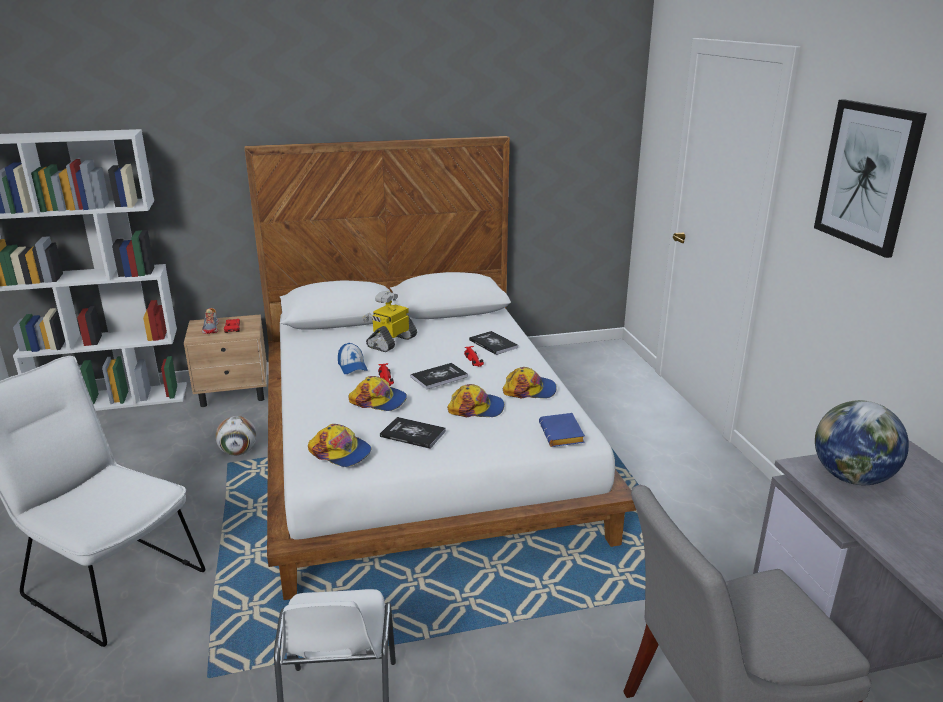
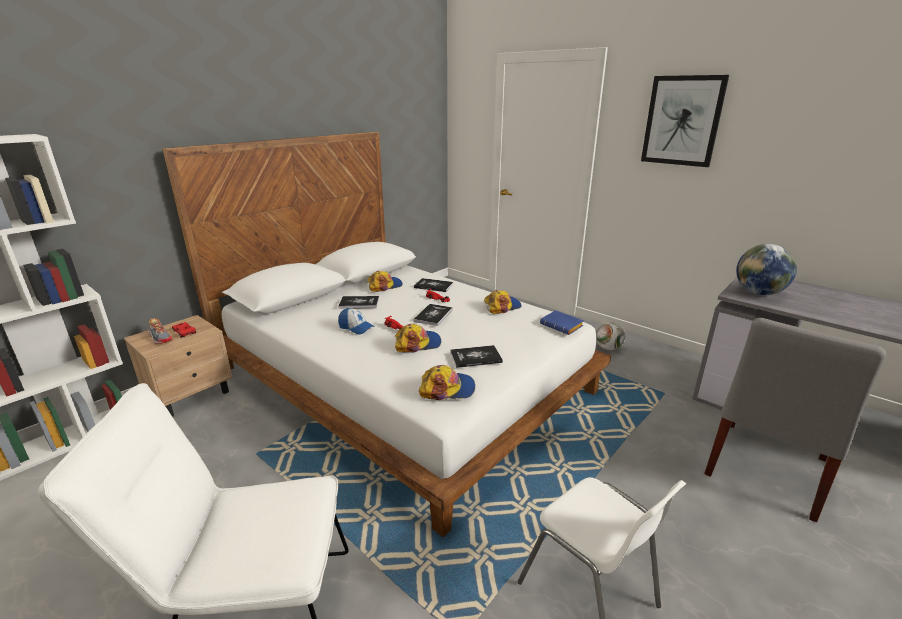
camera: 35 degrees left, 0 degrees up
football [215,416,257,456] -> football moved to [596,322,626,350]
toy robot [362,291,417,352] -> book [338,296,379,309]
cap [447,384,504,417] -> cap moved to [367,271,403,292]

